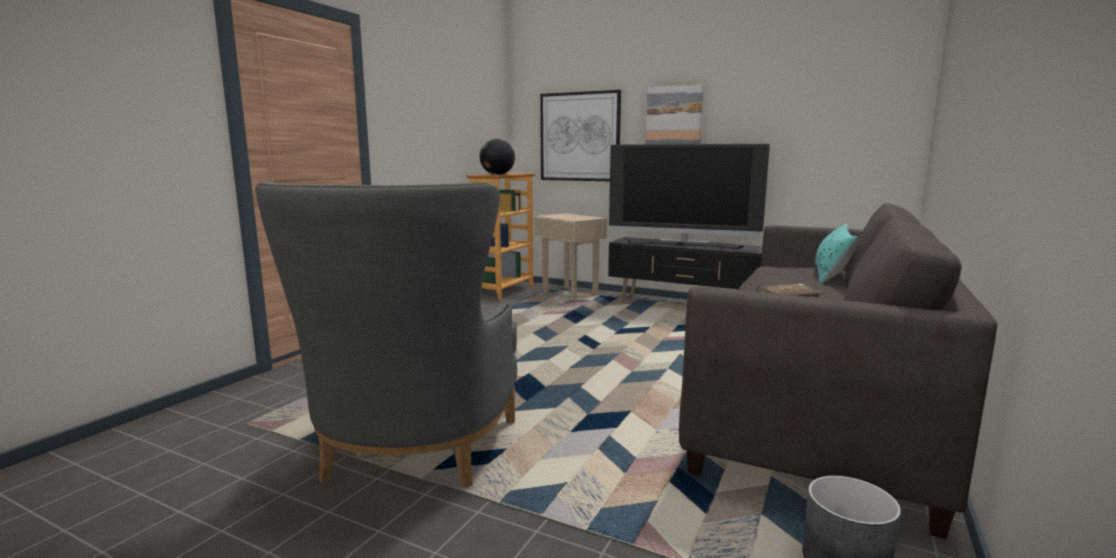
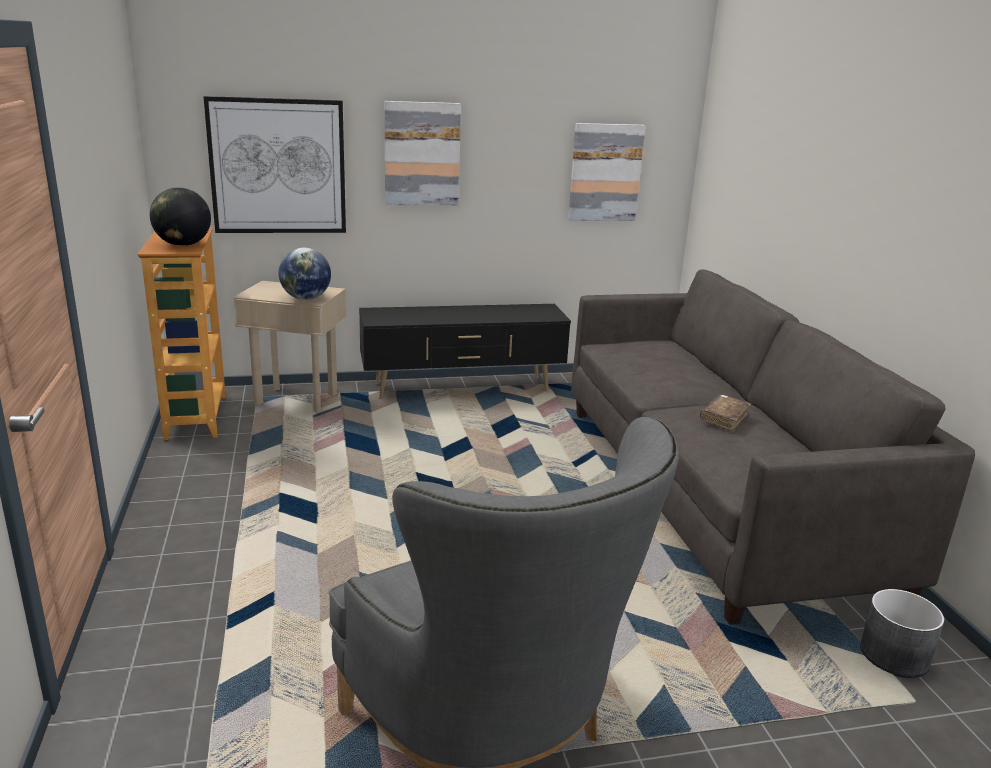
camera: 40 degrees left, 10 degrees up
television [609,144,770,249] -> none
turquoise pillow [815,224,858,284] -> none
none -> globe [278,247,331,300]
none -> picture [568,123,645,221]

